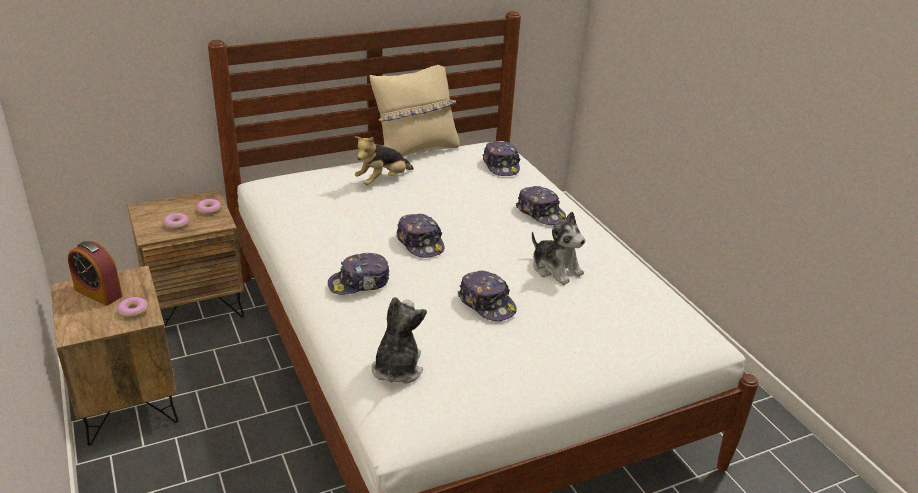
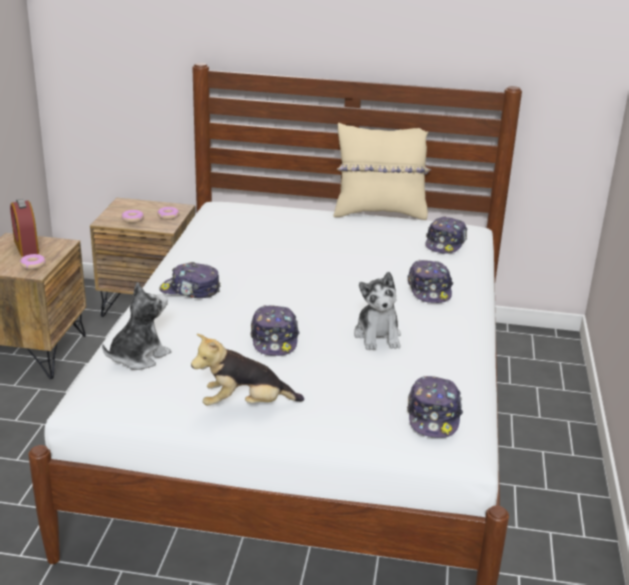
camera: 35 degrees right, 5 degrees down
plush toy [355,136,414,185] -> plush toy moved to [191,334,304,406]
cap [396,214,445,258] -> cap moved to [407,376,463,438]

